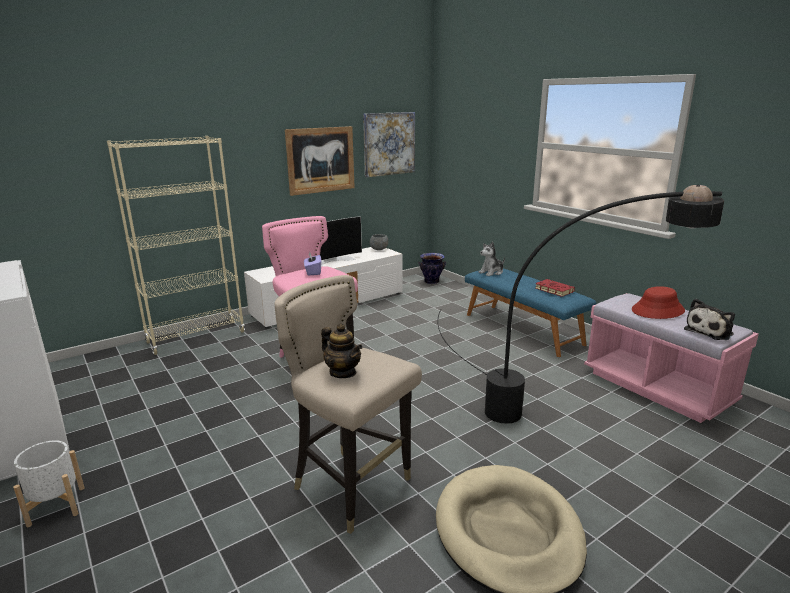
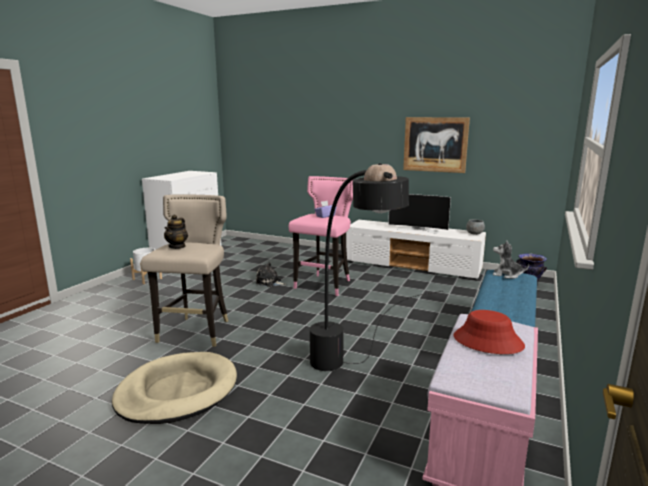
camera: 60 degrees right, 5 degrees down
beige bookcase [107,136,245,355] -> none
picture [363,112,415,177] -> none
red book [535,279,575,297] -> none
plush toy [684,299,735,340] -> plush toy moved to [255,262,286,287]

